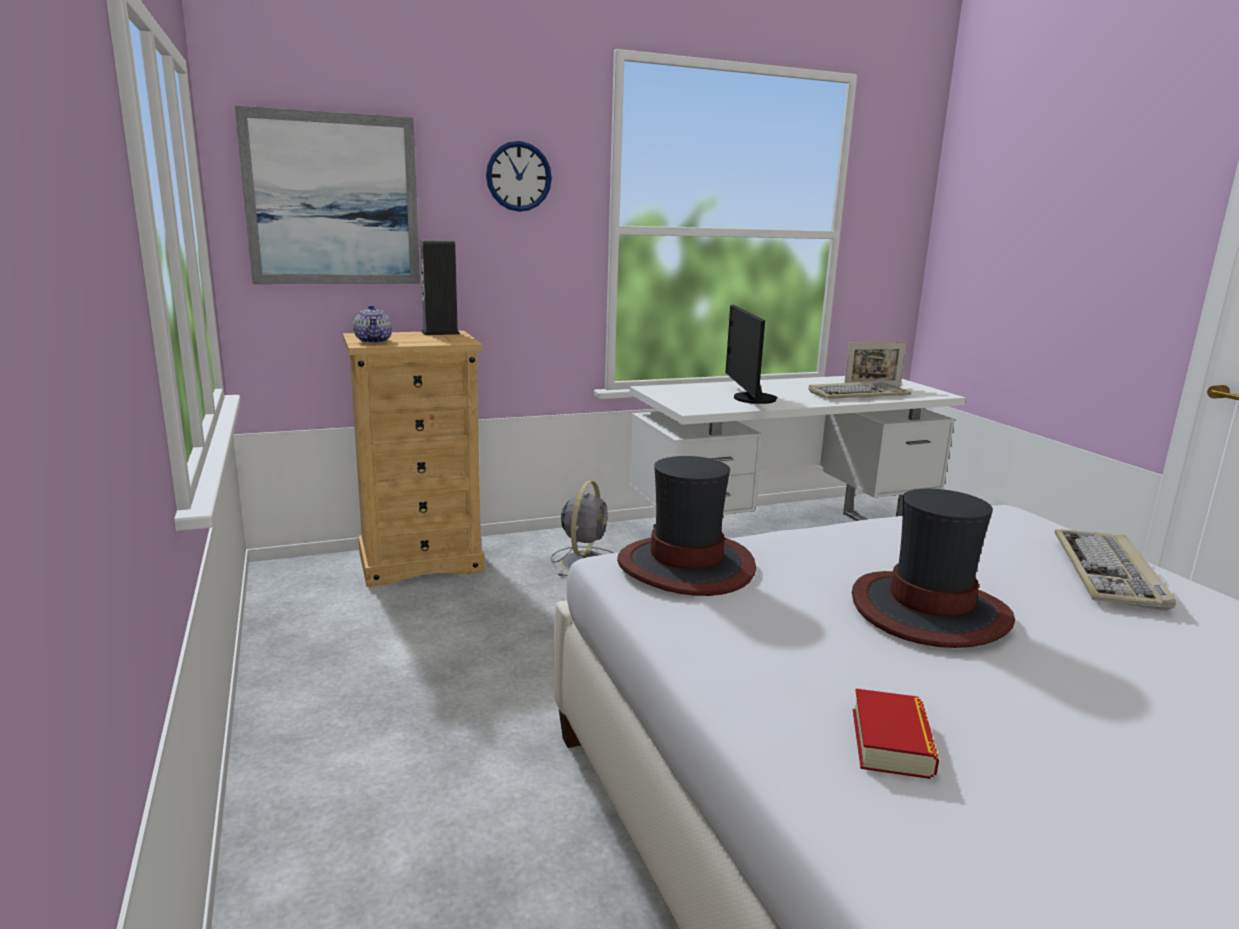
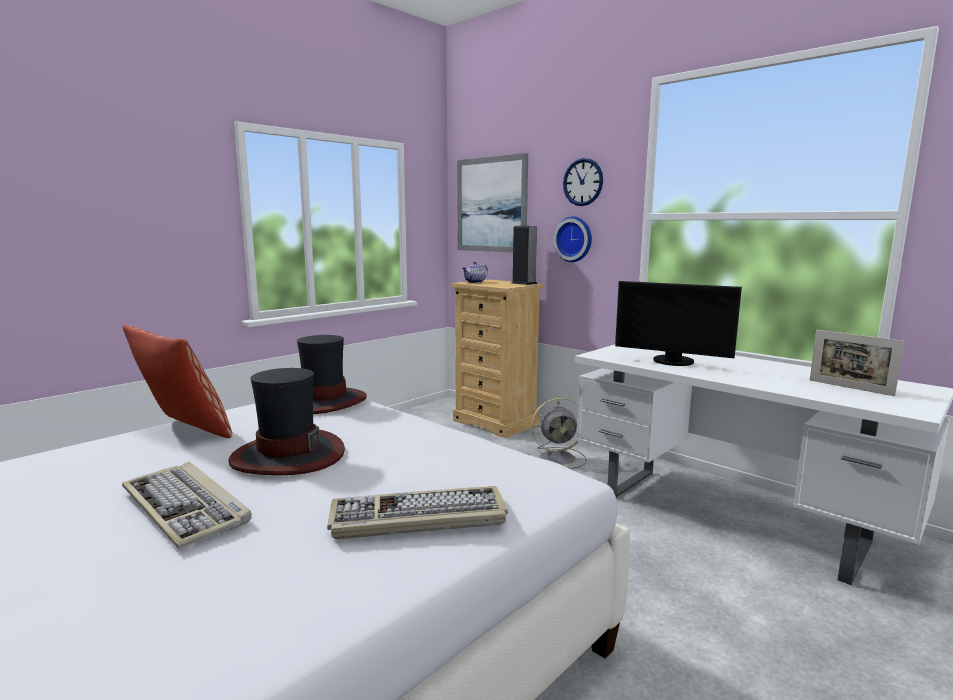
camera: 65 degrees right, 5 degrees down
monitor [725,305,777,404] -> monitor turned 120 degrees counterclockwise [615,281,742,366]
keyboard [809,382,911,399] -> keyboard moved to [122,462,252,549]
book [853,689,939,779] -> none
none -> pillow [123,324,232,438]
none -> wall clock [553,216,592,262]

